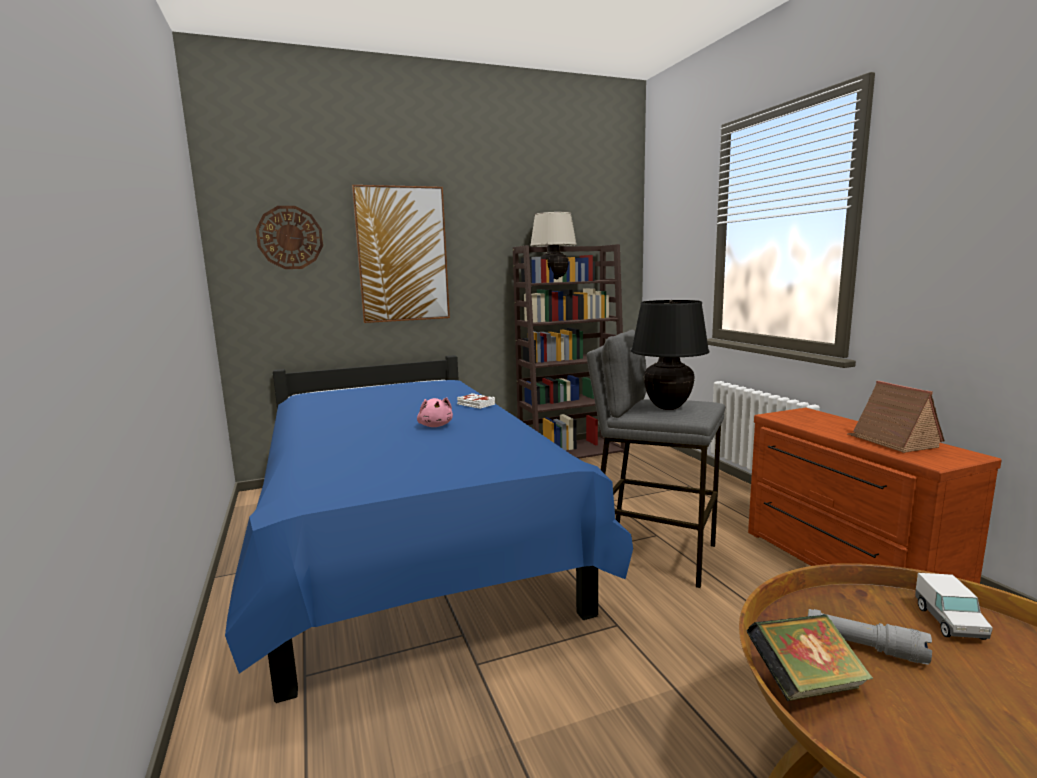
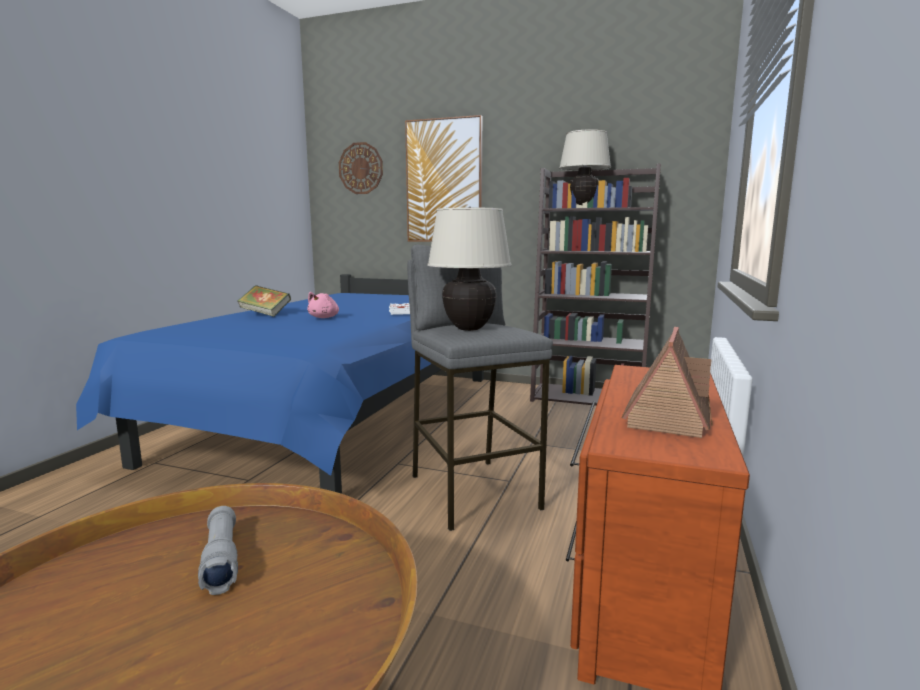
camera: 40 degrees right, 0 degrees up
black table lamp [631,300,709,410] -> beige table lamp [427,207,512,331]
book [747,614,873,701] -> book moved to [238,285,291,317]
toy truck [915,573,993,640] -> none

